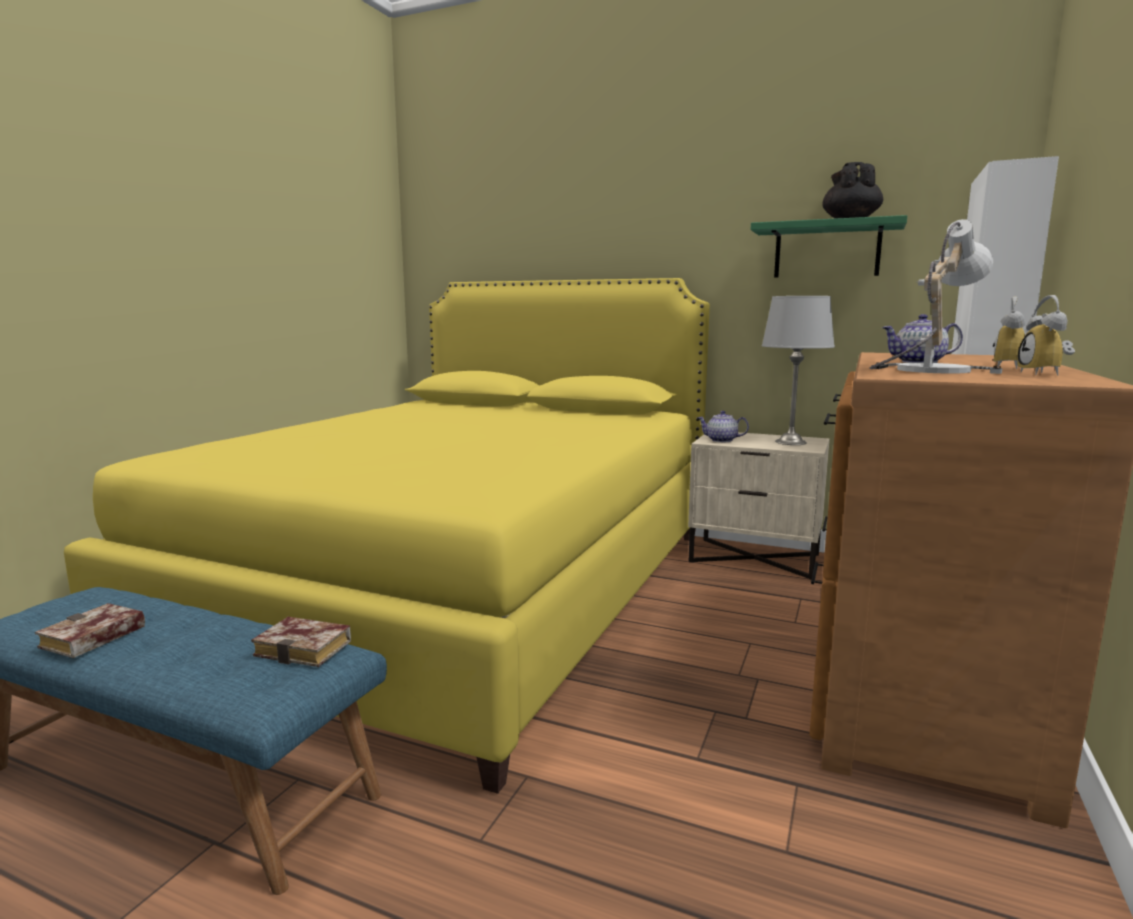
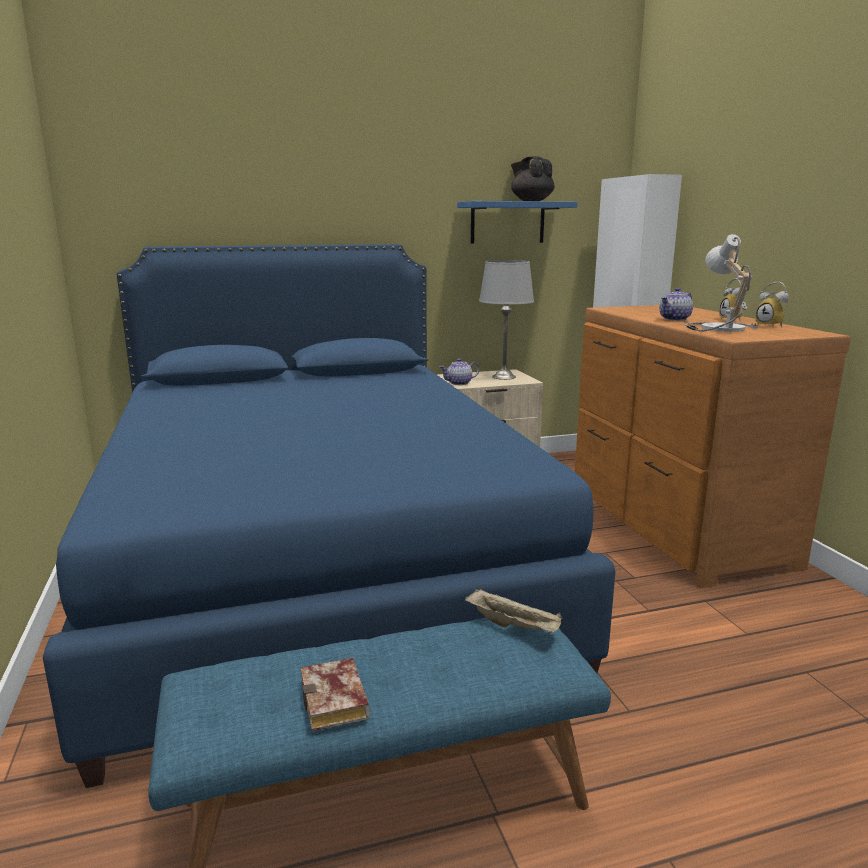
camera: 40 degrees left, 5 degrees up
yellow bed [64,278,710,794] -> blue bed [43,244,615,788]
book [251,617,351,667] -> beige tray [465,589,562,633]
green shelf [750,215,907,278] -> blue shelf [457,201,577,244]

